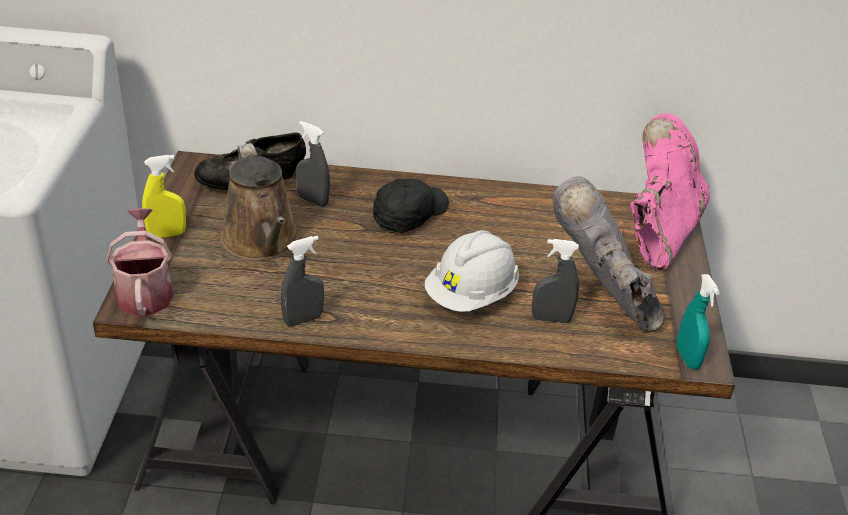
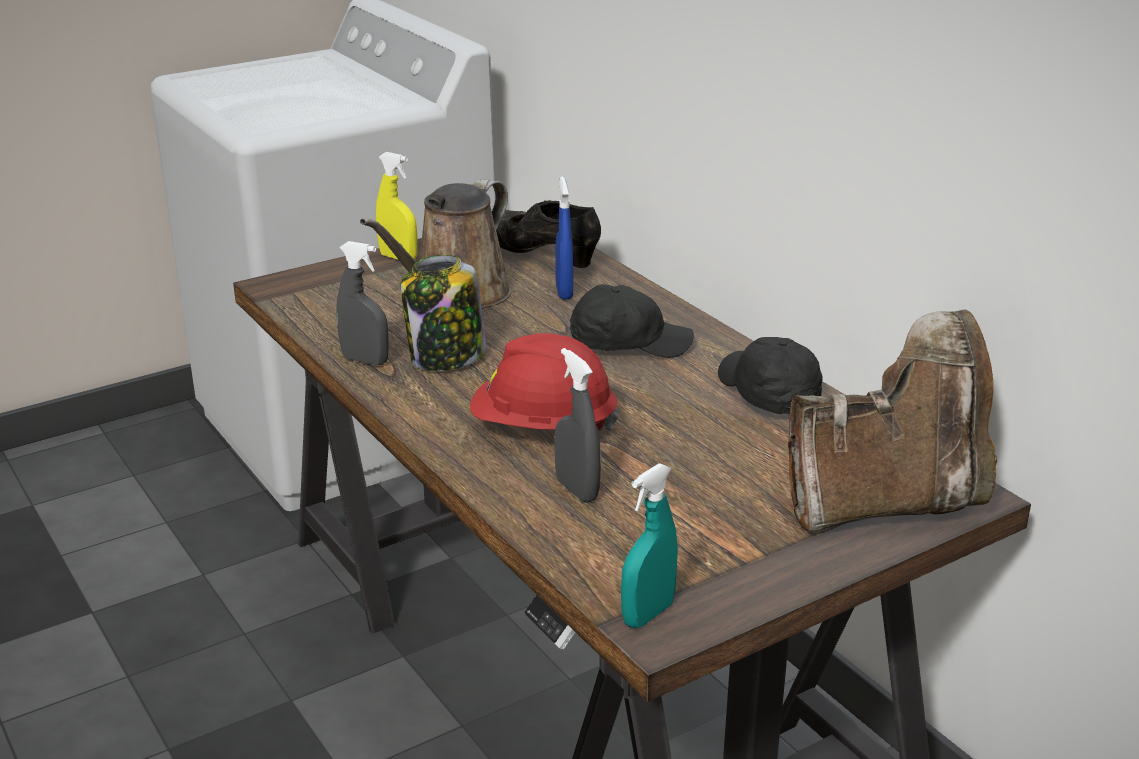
camera: 55 degrees right, 10 degrees down
watering can [106,208,174,316] -> none
grey spray bottle [296,121,330,207] -> blue spray bottle [555,176,573,300]
white hard hat [425,230,519,312] -> red hard hat [470,333,620,431]
grey boot [553,176,665,332] -> none
pink boot [630,113,710,271] -> brown boot [788,310,997,532]
none -> jar [401,255,487,371]
none -> black cap [718,337,823,414]

